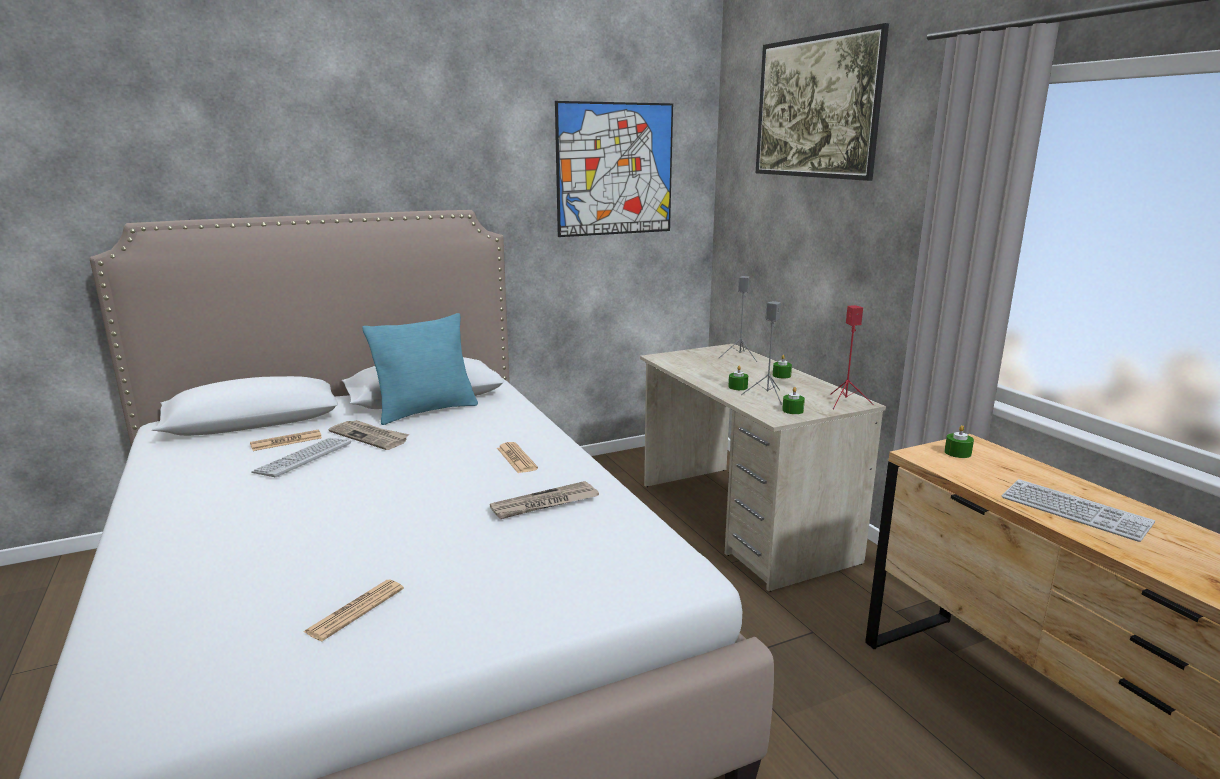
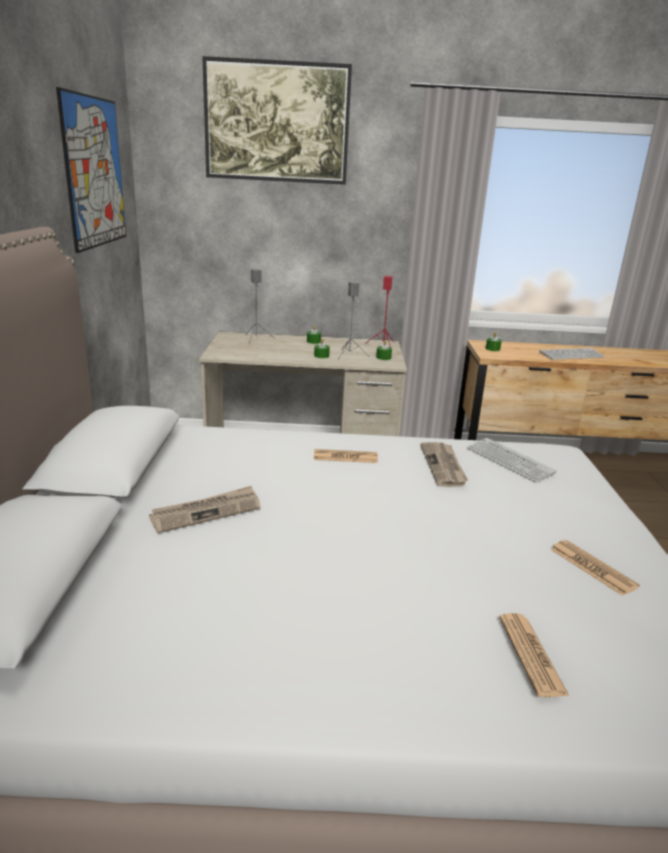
camera: 65 degrees left, 5 degrees up
newspaper [250,430,322,451] -> newspaper moved to [499,613,569,697]
keyboard [251,438,351,477] -> keyboard moved to [467,438,557,483]
turquoise pillow [362,313,478,425] -> none

